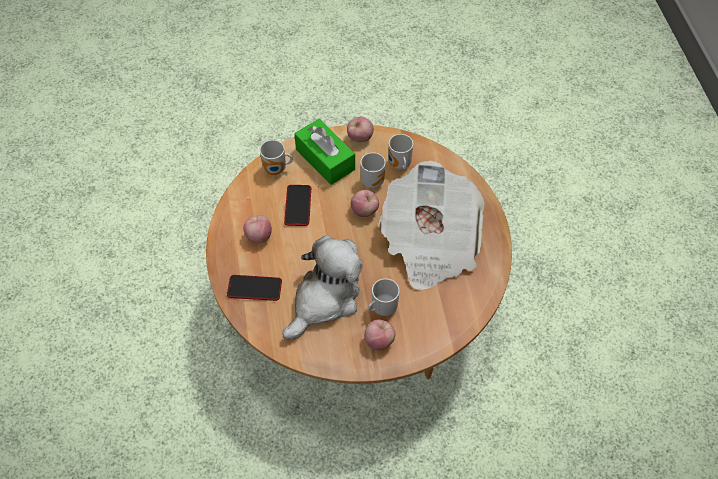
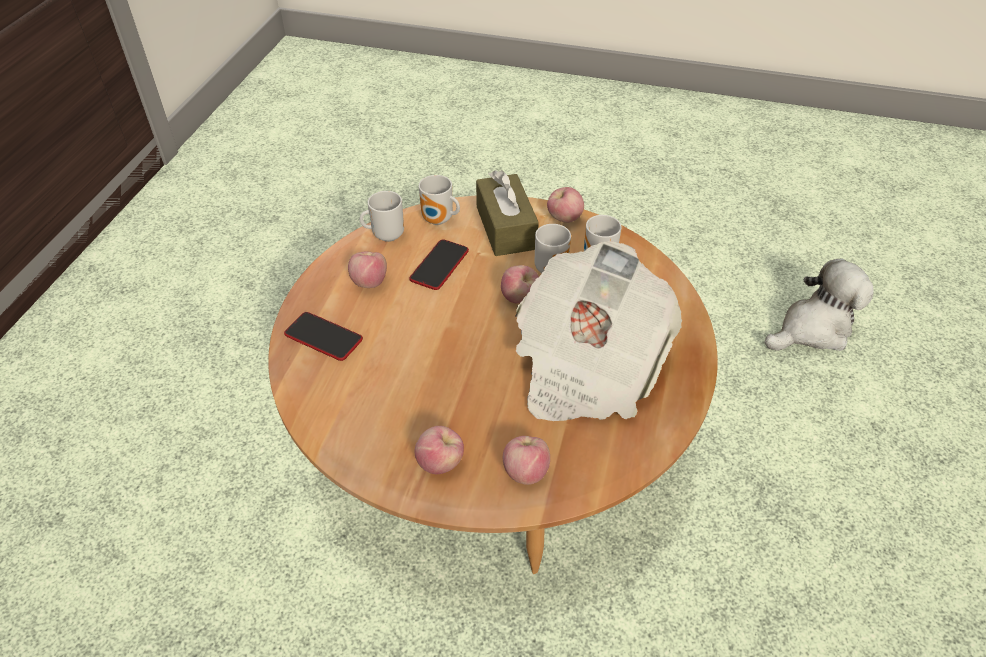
camera: 25 degrees right, 10 degrees down
plush toy [283,235,363,340] -> plush toy moved to [764,259,874,351]
green tissue box [294,119,355,185] -> brown tissue box [476,170,539,256]
mug [368,279,400,316] -> mug moved to [360,191,404,242]
none -> apple [503,436,550,485]

